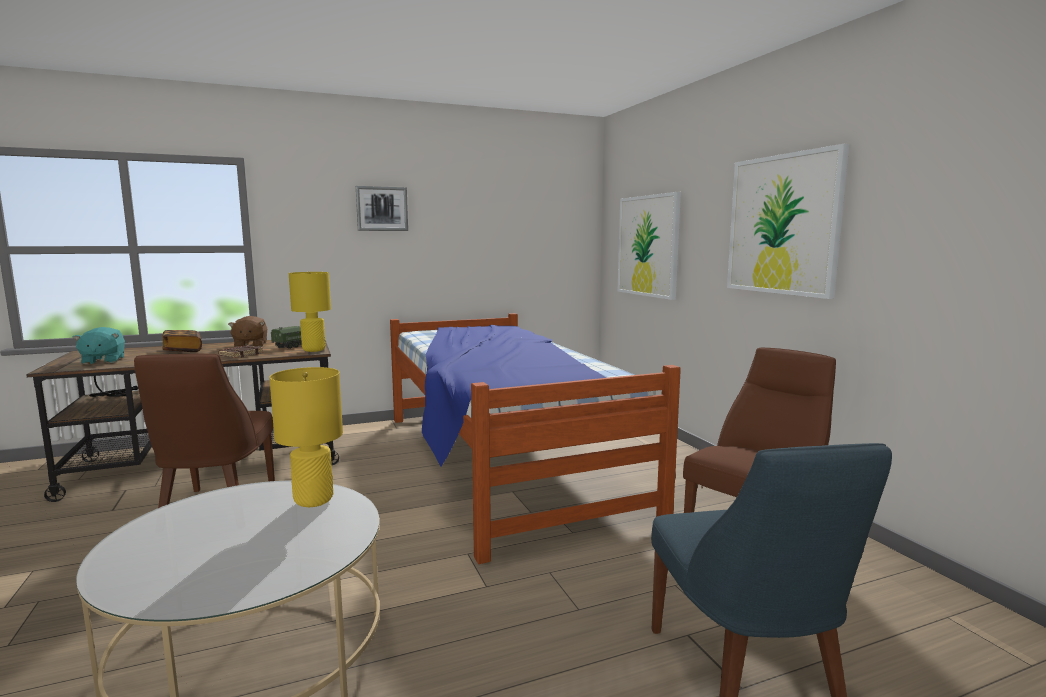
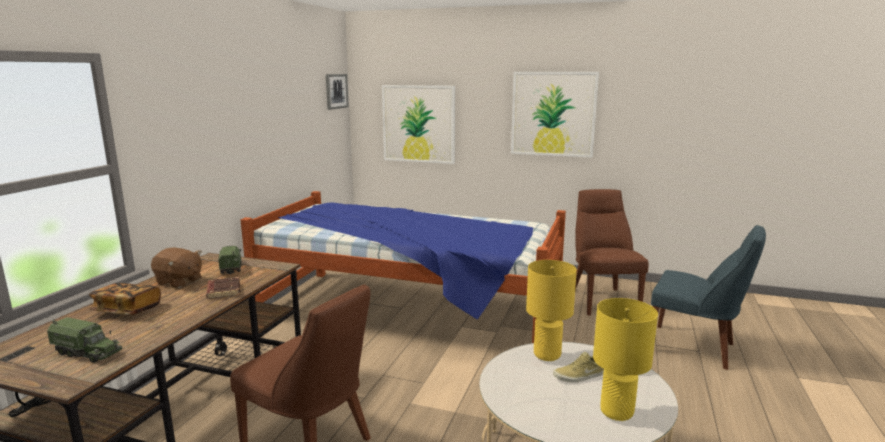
camera: 50 degrees left, 5 degrees up
turquoise plush toy [72,327,125,365] -> toy truck [47,317,122,363]
yellow table lamp [289,272,331,352] -> yellow table lamp moved to [593,298,658,421]
picture [356,186,408,231] -> picture moved to [326,74,349,110]
none -> beige shoe [553,352,604,383]

